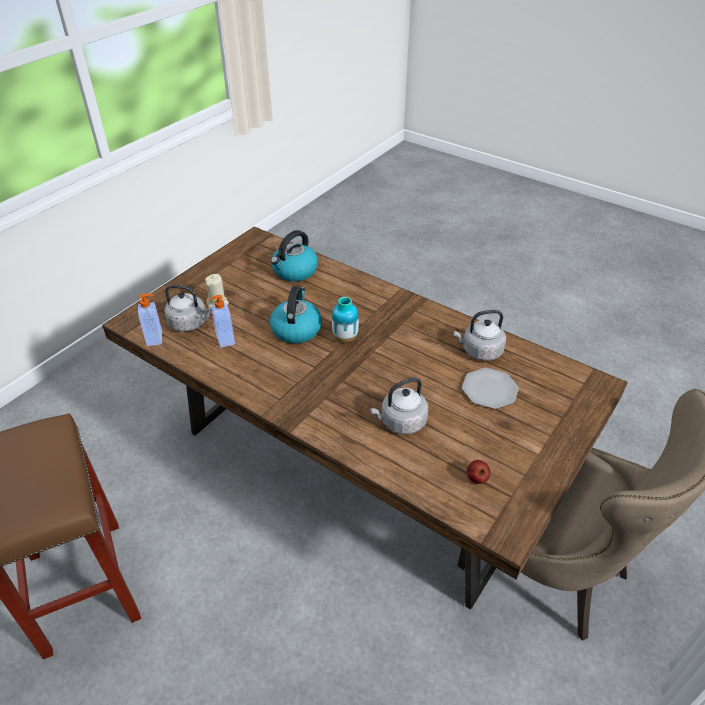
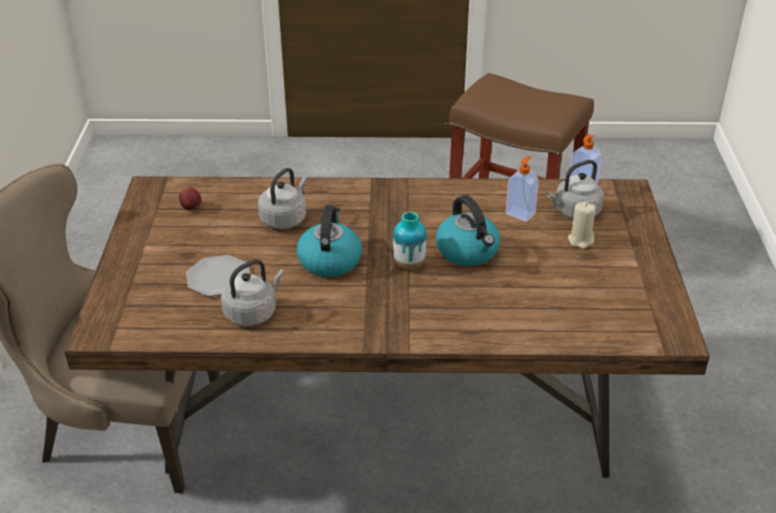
camera: 145 degrees right, 5 degrees down
kettle [271,230,318,282] -> kettle moved to [297,205,362,277]

